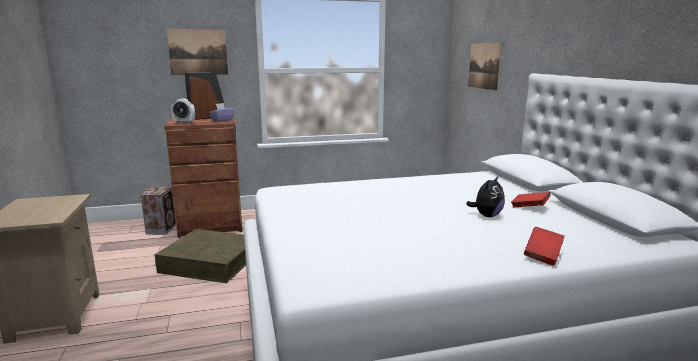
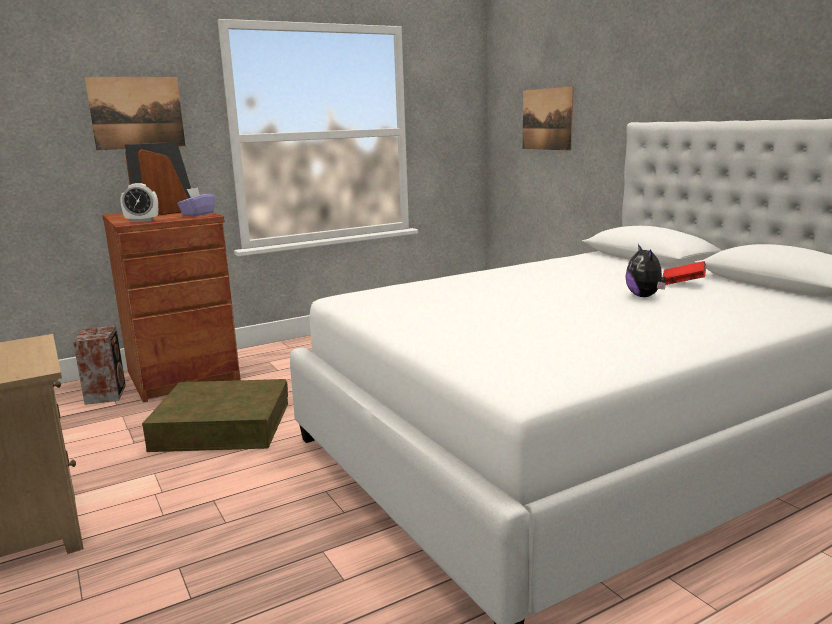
camera: 15 degrees left, 0 degrees up
plush toy [466,176,505,217] -> plush toy turned 150 degrees clockwise [625,244,666,297]
red book [524,227,565,266] -> none

